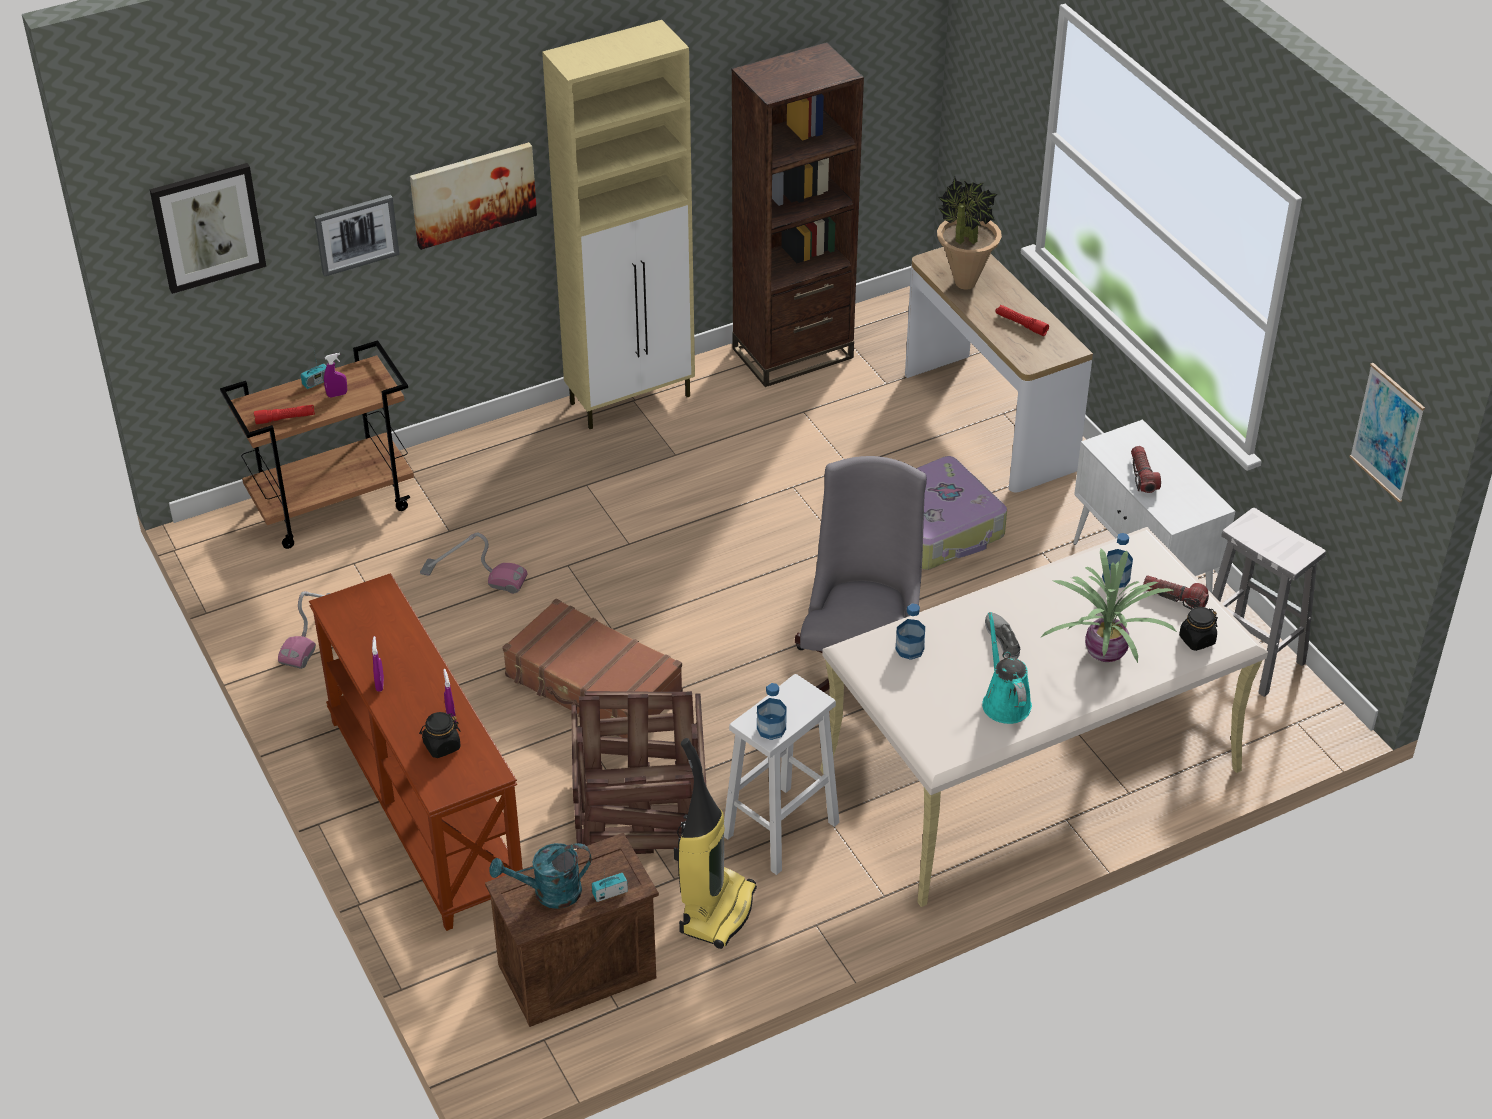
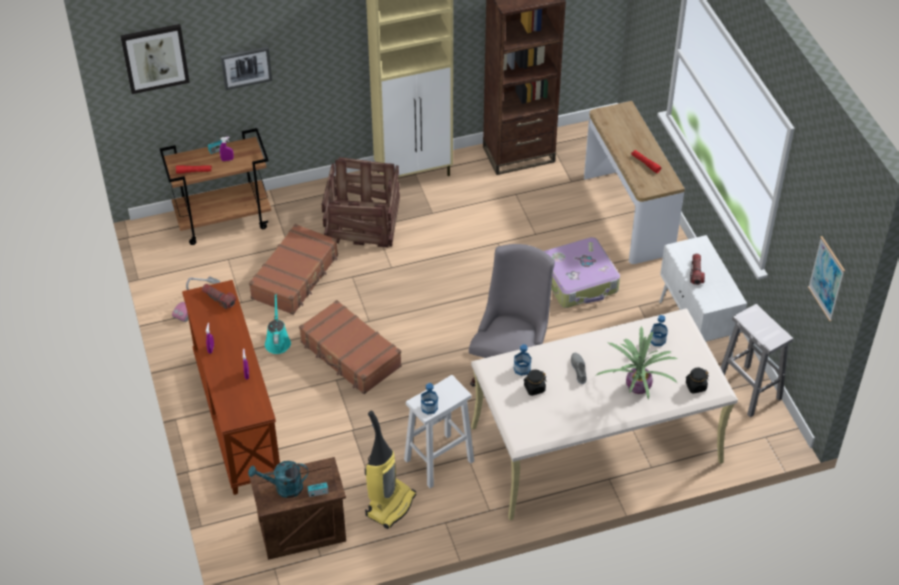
camera: 10 degrees right, 5 degrees up
picture [410,142,537,250] -> none
black jar [419,712,461,758] -> black jar moved to [523,369,547,396]
vacuum cleaner [420,533,528,594] -> brown suitcase [249,224,338,315]
crate [571,691,707,854] -> crate moved to [322,157,400,247]
potted plant [937,177,1002,290] -> none
turquoise watering can [982,612,1032,724] -> turquoise watering can moved to [265,294,291,354]
flashlight [1143,575,1209,610] -> flashlight moved to [202,284,236,309]

